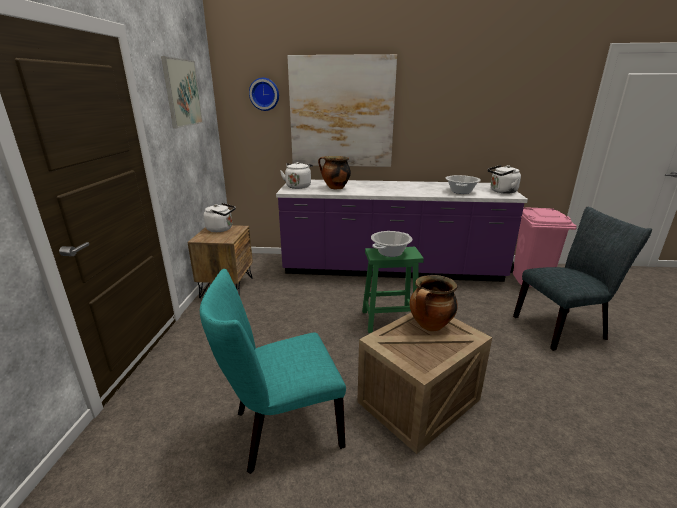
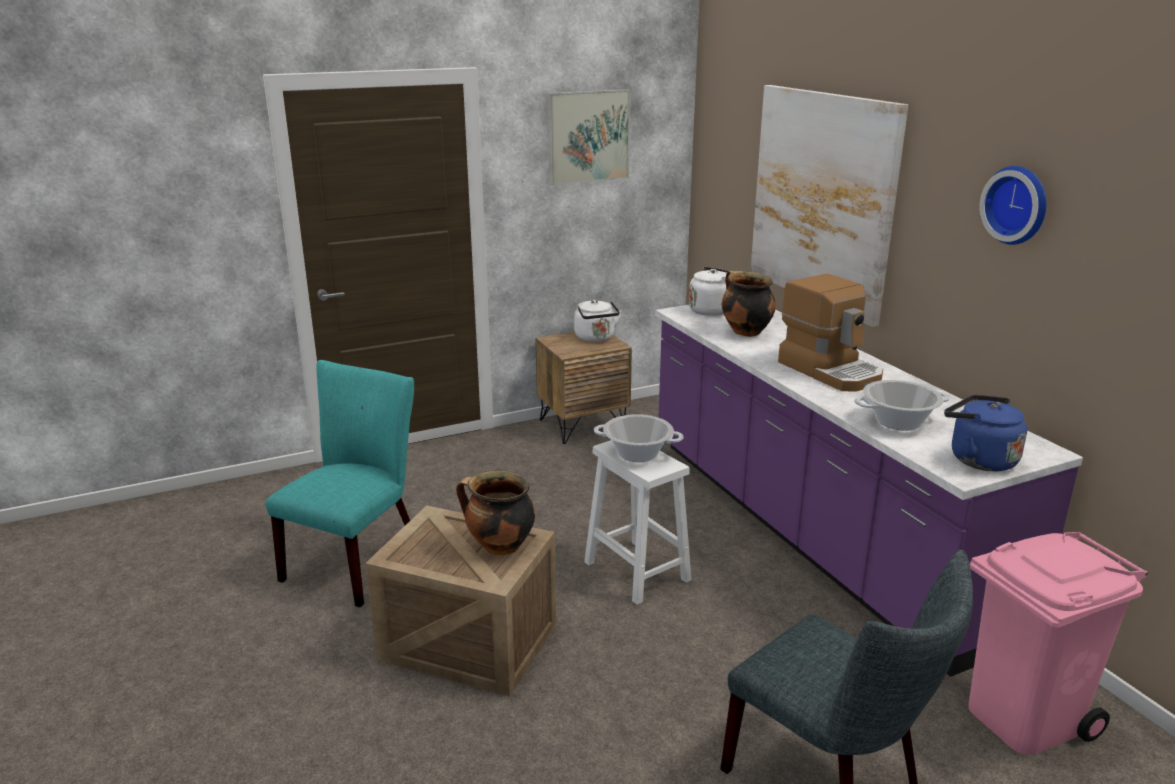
camera: 60 degrees right, 0 degrees up
turquoise chair [200,269,346,474] -> turquoise chair turned 75 degrees clockwise [266,360,414,607]
wall clock [249,78,279,111] -> wall clock moved to [979,166,1047,245]
green stool [362,247,424,333] -> white stool [584,440,692,605]
white kettle [488,165,521,194] -> blue kettle [944,395,1027,471]
none -> coffee machine [778,274,883,392]

